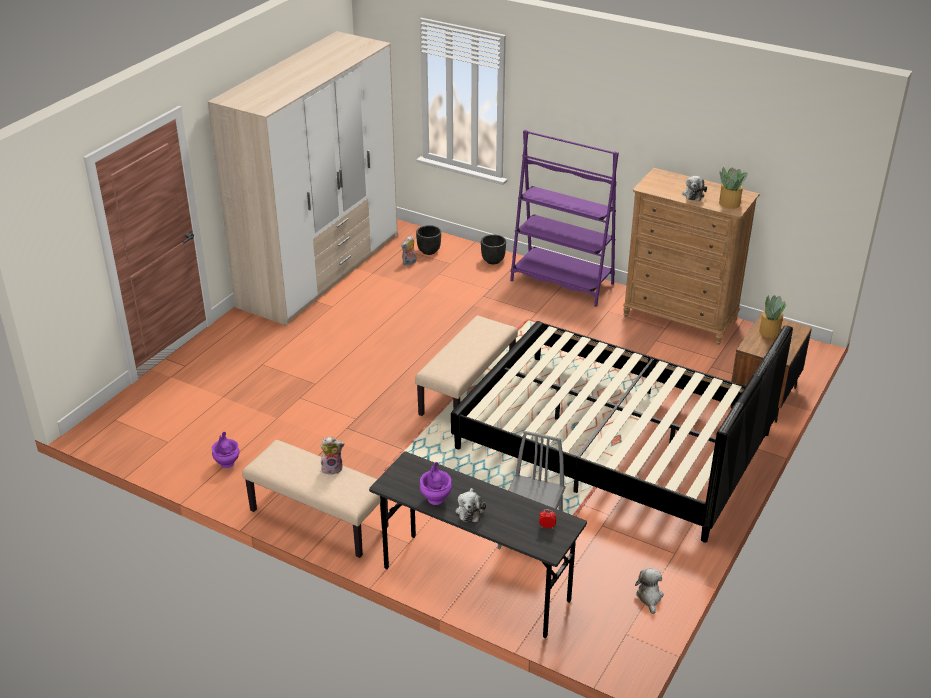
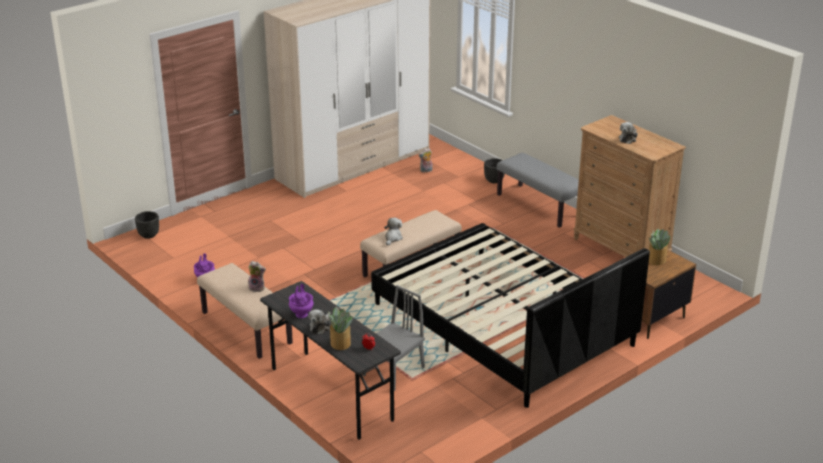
camera: 20 degrees right, 5 degrees down
black planter [416,225,441,255] -> black planter moved to [135,211,159,239]
purple bookcase [510,130,619,307] -> grey bench [497,153,579,228]
plush toy [635,568,663,614] -> plush toy moved to [384,218,403,246]
potted plant [719,167,748,209] -> potted plant moved to [328,306,353,350]

